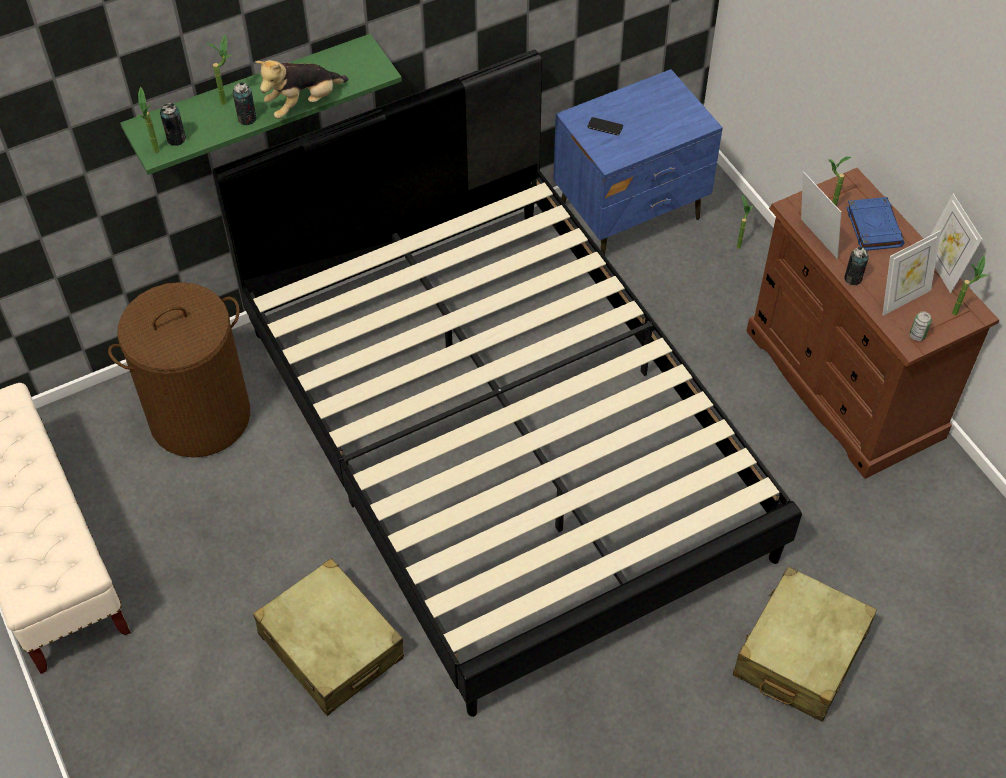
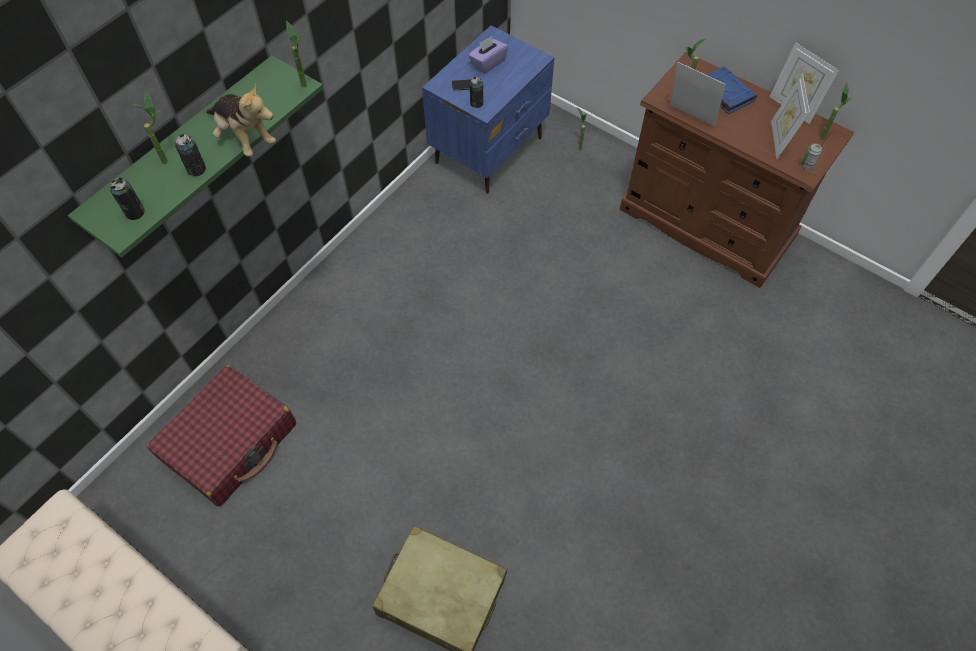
camera: 25 degrees left, 5 degrees up
brown laundry basket [108,282,250,458] -> red suitcase [147,365,296,507]
potted plant [137,86,160,153] -> potted plant moved to [286,20,307,88]
black bed [212,49,802,717] -> none
plush toy [255,60,348,119] -> plush toy turned 75 degrees counterclockwise [206,83,276,156]
beige suitcase [733,566,877,722] -> none
can [844,247,869,285] -> can moved to [470,77,483,108]
picture frame [882,231,941,316] -> picture frame turned 150 degrees clockwise [771,73,810,159]
none -> purple tissue box [468,36,508,74]

